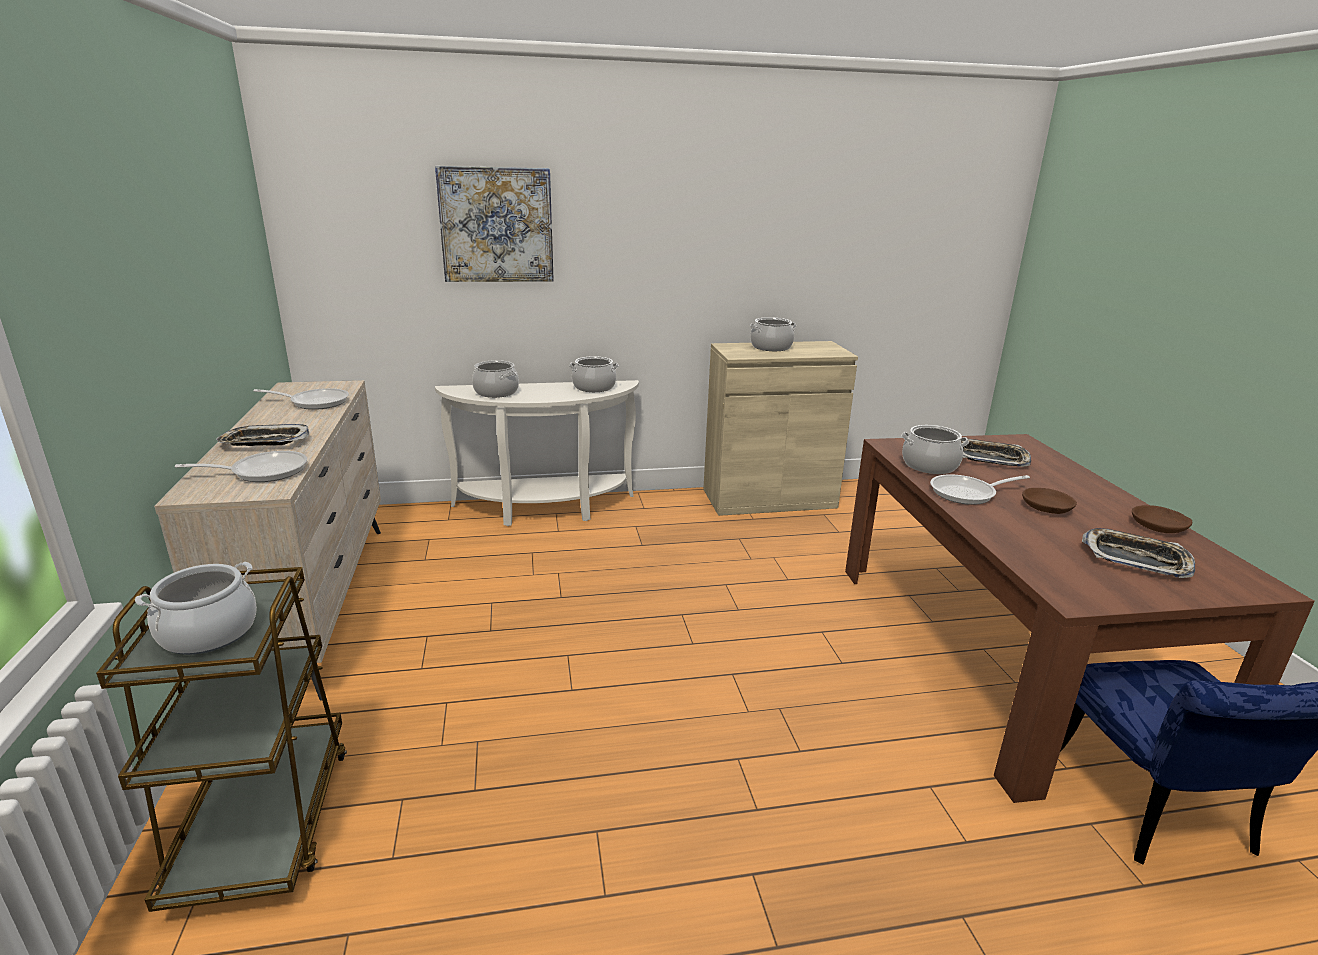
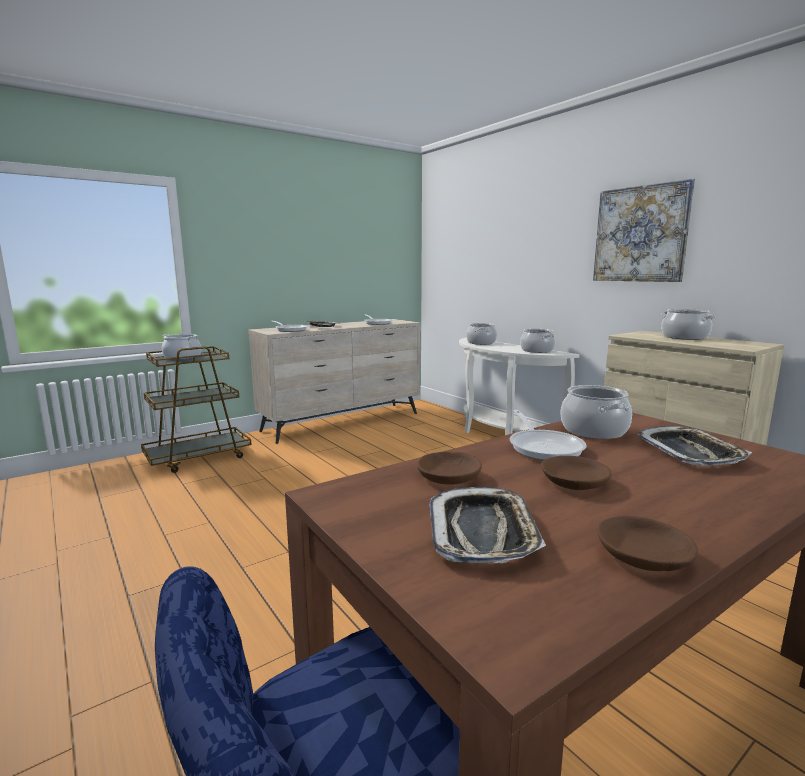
camera: 65 degrees right, 10 degrees down
picture [435,166,554,282] -> picture moved to [593,179,695,282]
frying pan [930,474,1030,505] -> frying pan turned 150 degrees counterclockwise [510,410,586,461]
none -> brown bowl [417,452,482,485]

